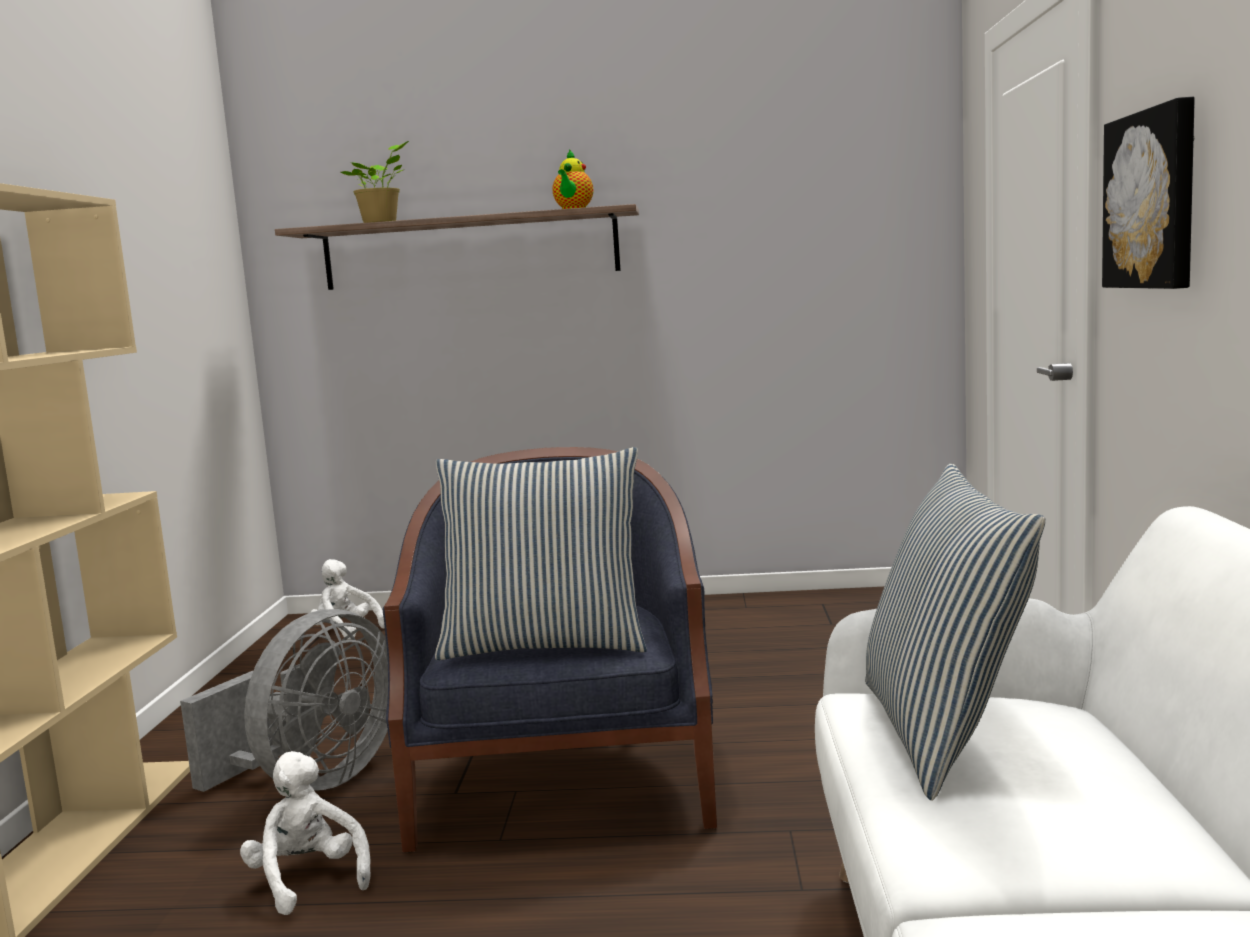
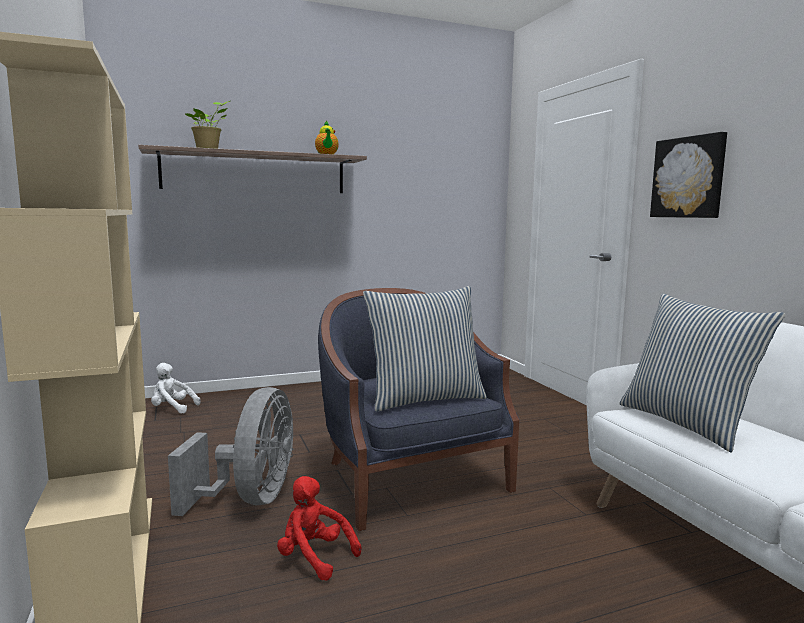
camera: 25 degrees left, 0 degrees up
white plush toy [240,751,371,915] -> red plush toy [277,476,361,581]

